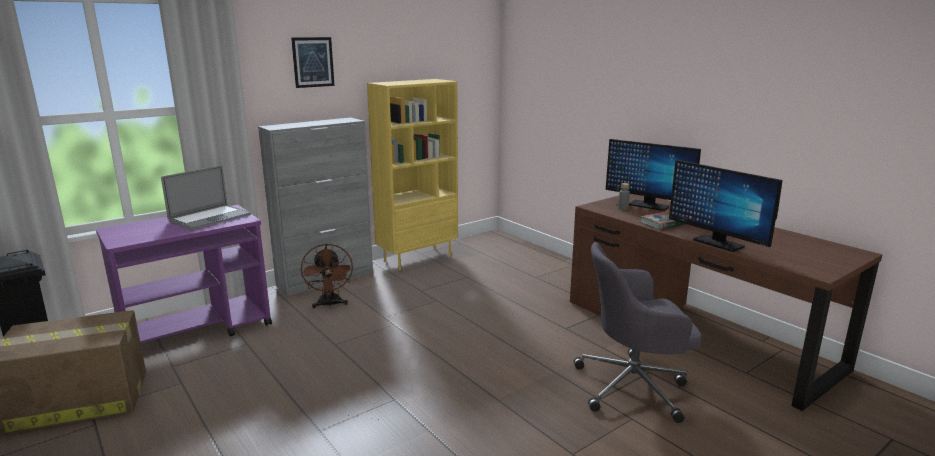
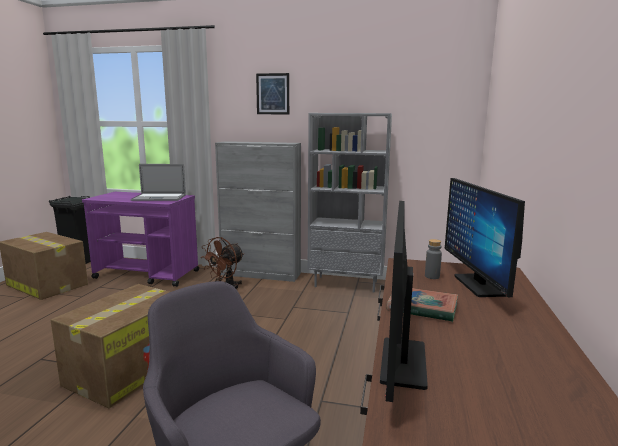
camera: 50 degrees right, 5 degrees down
yellow bookcase [367,79,458,271] -> grey bookcase [307,113,392,293]
none -> cardboard box [51,284,169,408]

